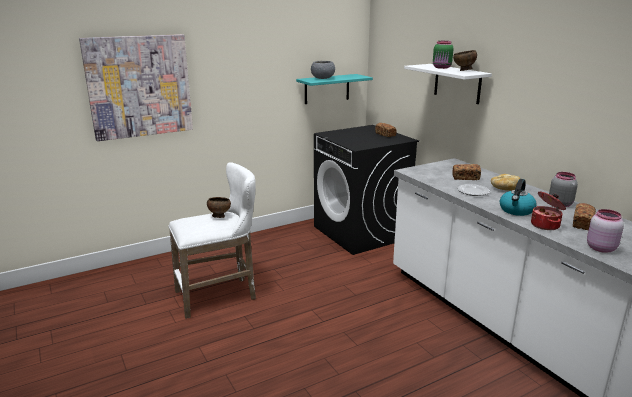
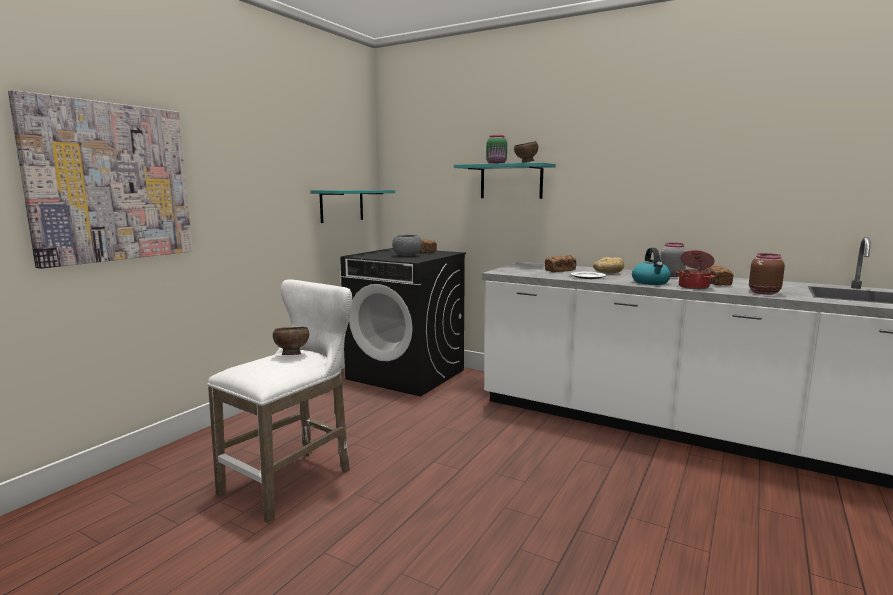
camera: 30 degrees left, 10 degrees down
grey bowl [311,61,335,79] -> grey bowl moved to [392,235,422,256]
white shelf [404,64,492,104] -> turquoise shelf [454,162,556,199]
pink jar [587,209,624,253] -> brown jar [749,253,785,295]

